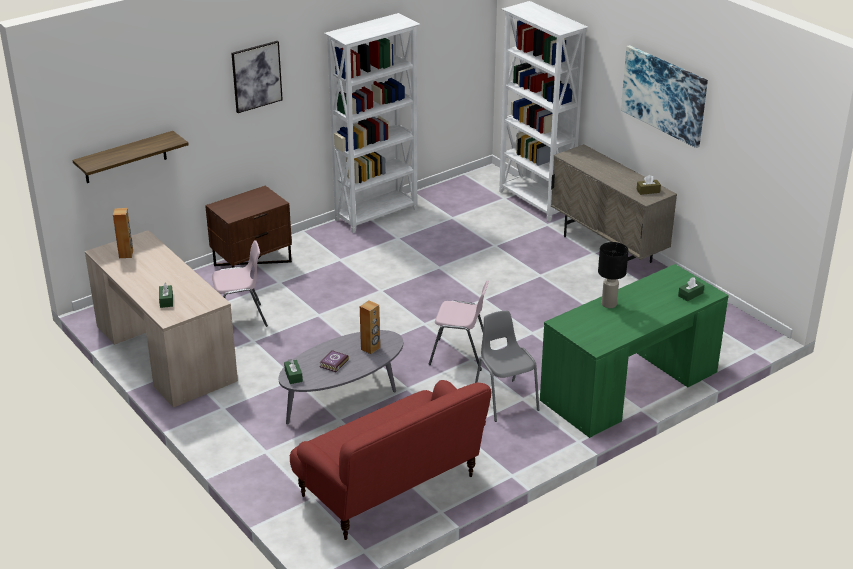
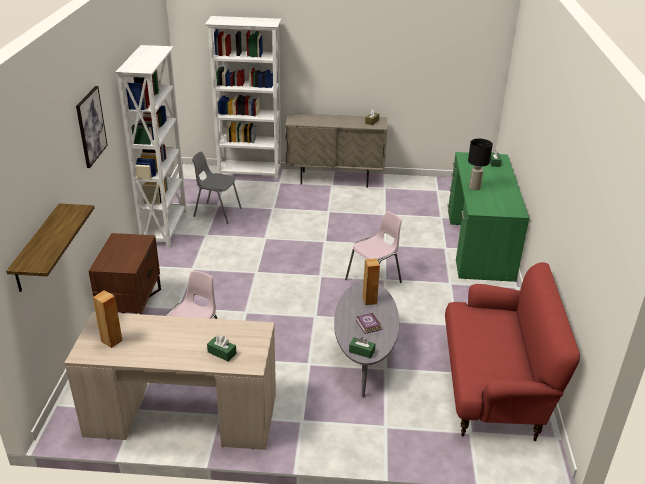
camera: 50 degrees left, 0 degrees up
grey chair [475,311,539,422] -> grey chair moved to [192,152,242,224]
picture [621,45,708,148] -> none

